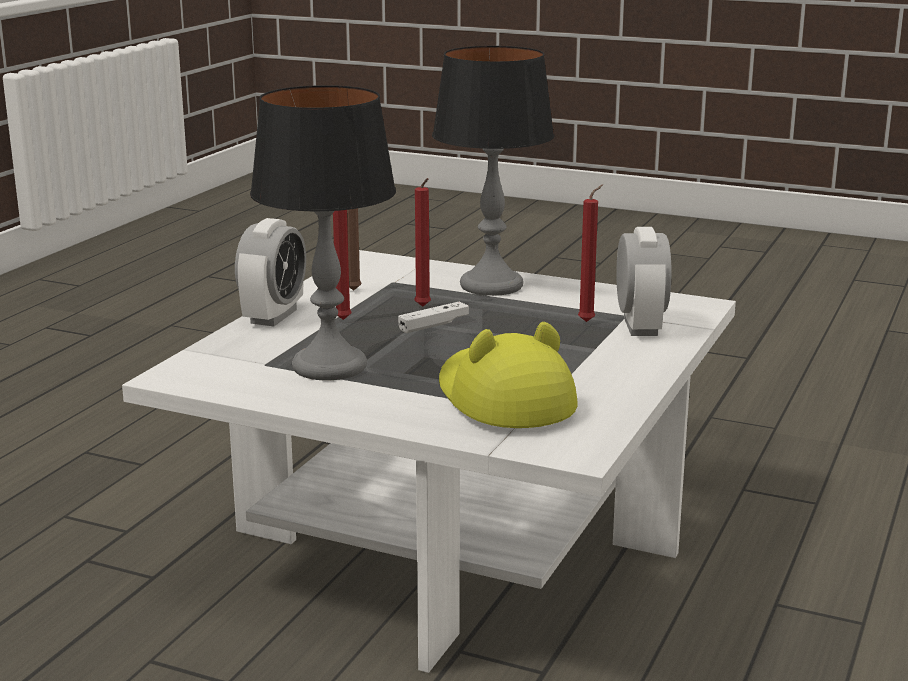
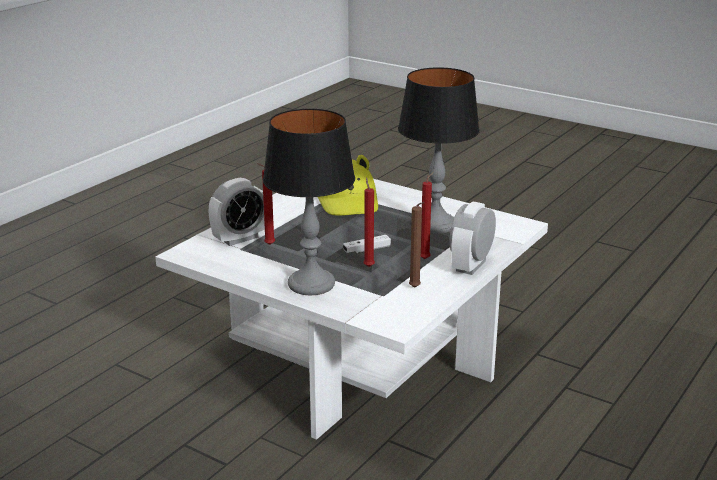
camera: 170 degrees left, 5 degrees up
alarm clock [616,227,671,336] -> alarm clock turned 135 degrees counterclockwise [208,178,265,246]

